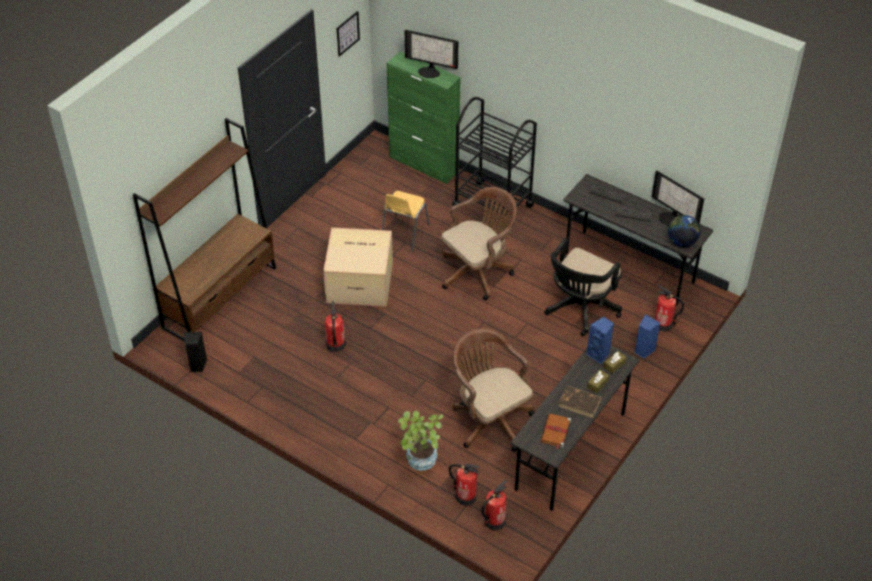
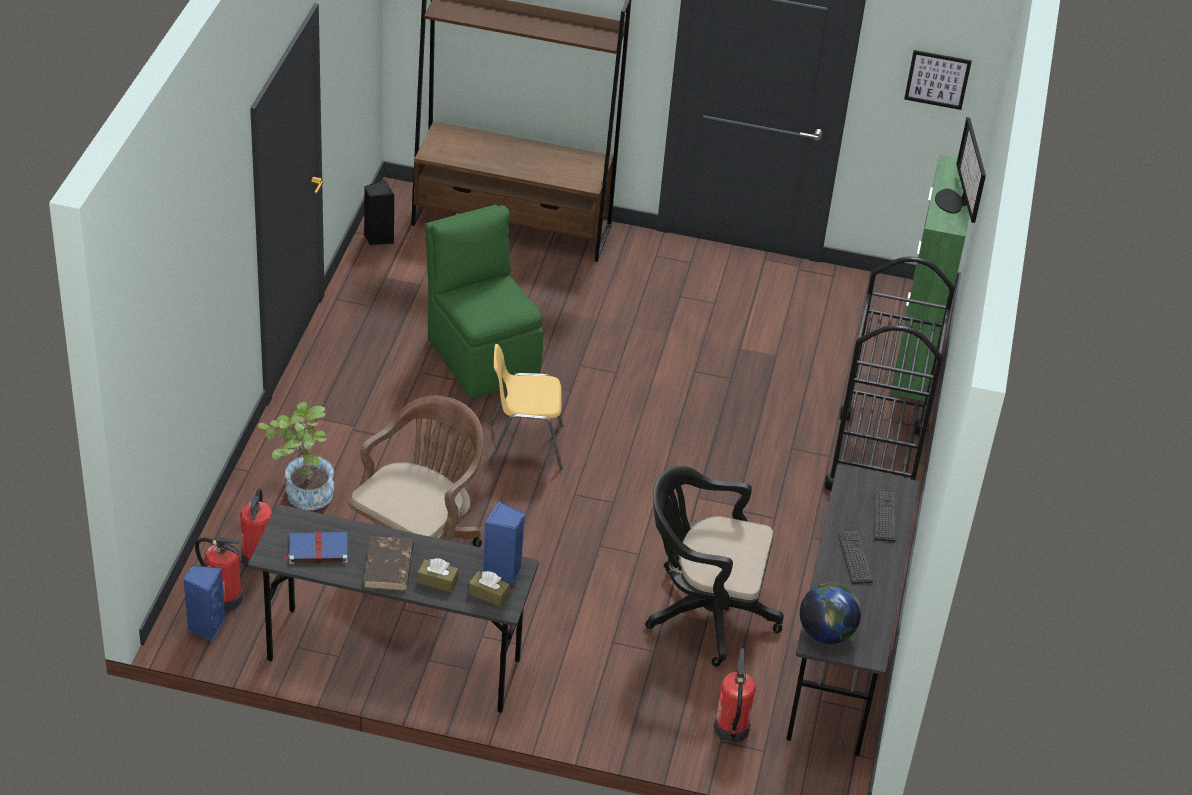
camera: 65 degrees right, 5 degrees down
cardboard box [323,227,393,307] -> none
fire extinguisher [325,301,346,352] -> green chair [425,205,543,398]
yellow chair [382,191,430,252] -> yellow chair moved to [488,344,564,470]
brown office chair [441,187,517,300] -> none
brown book [540,414,571,449] -> blue book [284,532,348,564]
blue speaker [635,314,660,358] -> blue speaker moved to [183,565,225,641]
monitor [652,171,704,226] -> none

